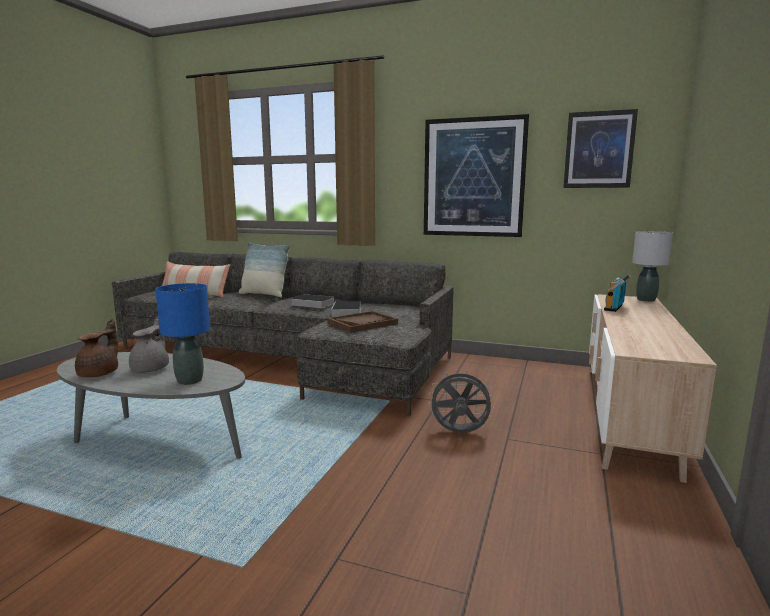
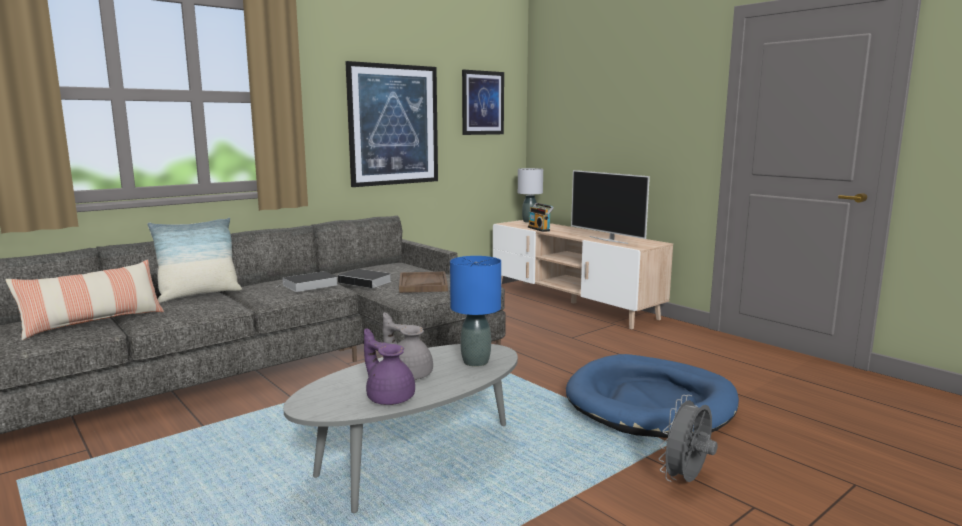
camera: 60 degrees left, 0 degrees up
brown teapot [75,319,118,378] -> purple teapot [364,328,415,405]
grey fan [429,369,494,433] -> grey fan moved to [659,395,718,482]
none -> blue dog bed [566,354,739,438]
none -> television [571,170,650,244]

